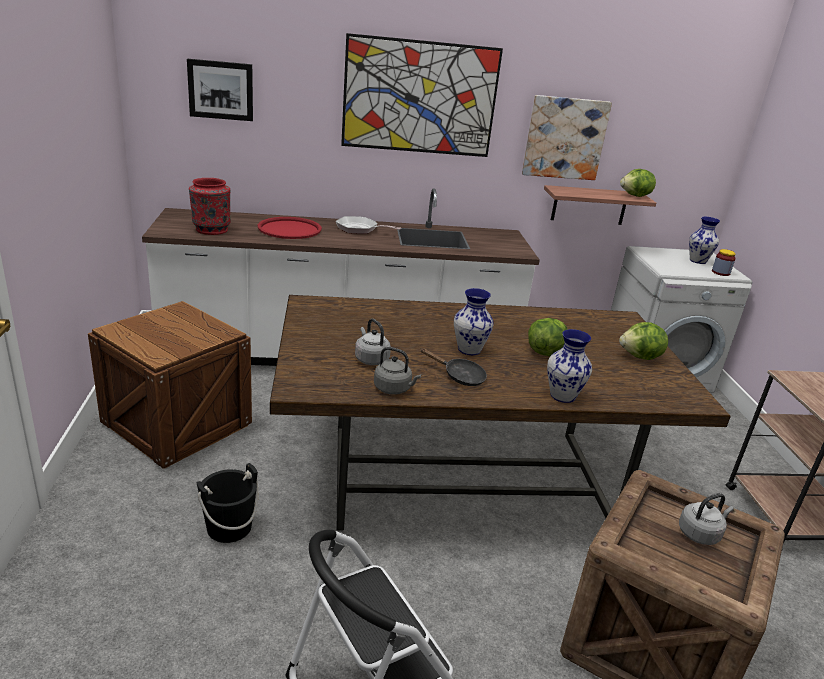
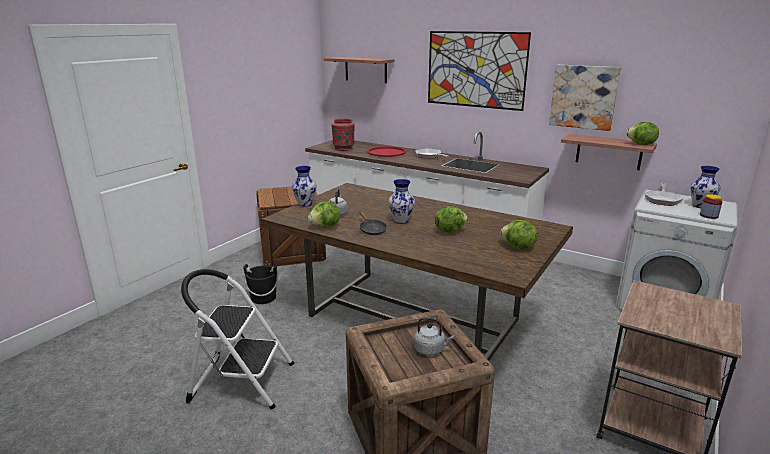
camera: 40 degrees right, 5 degrees down
picture [187,59,253,121] -> shelf [324,57,394,83]
grey kettle [374,347,421,395] -> lettuce [308,201,341,228]
vase [547,329,592,403] -> vase moved to [292,166,316,207]
none -> frying pan [644,183,684,206]

